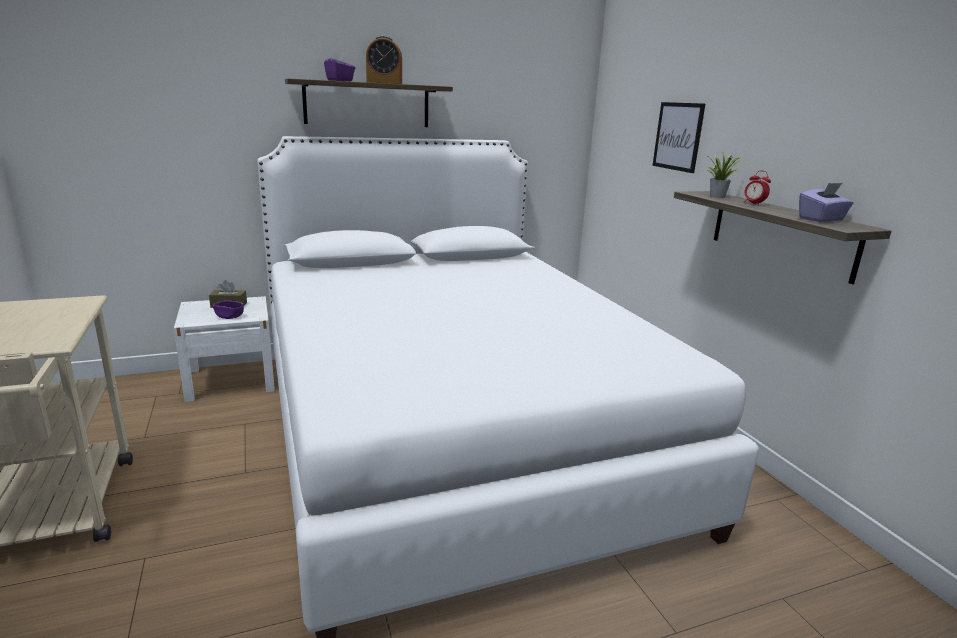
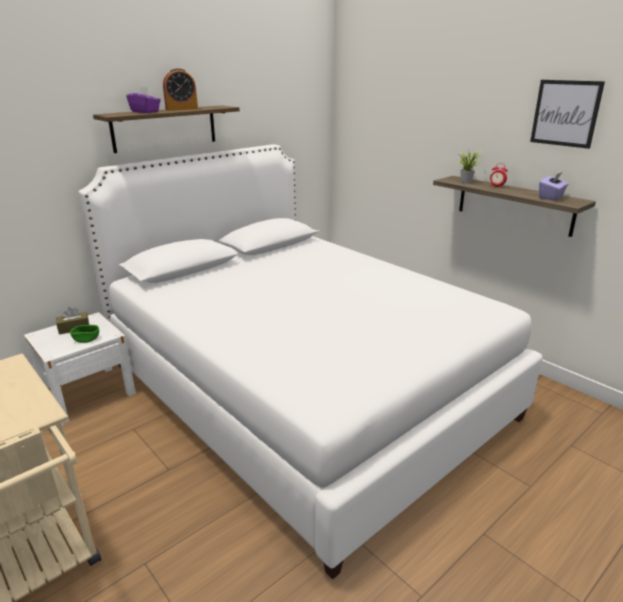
camera: 20 degrees left, 5 degrees up
purple bowl [213,300,244,319] -> green bowl [70,325,99,343]
picture [652,102,705,173] -> picture moved to [530,80,605,149]

